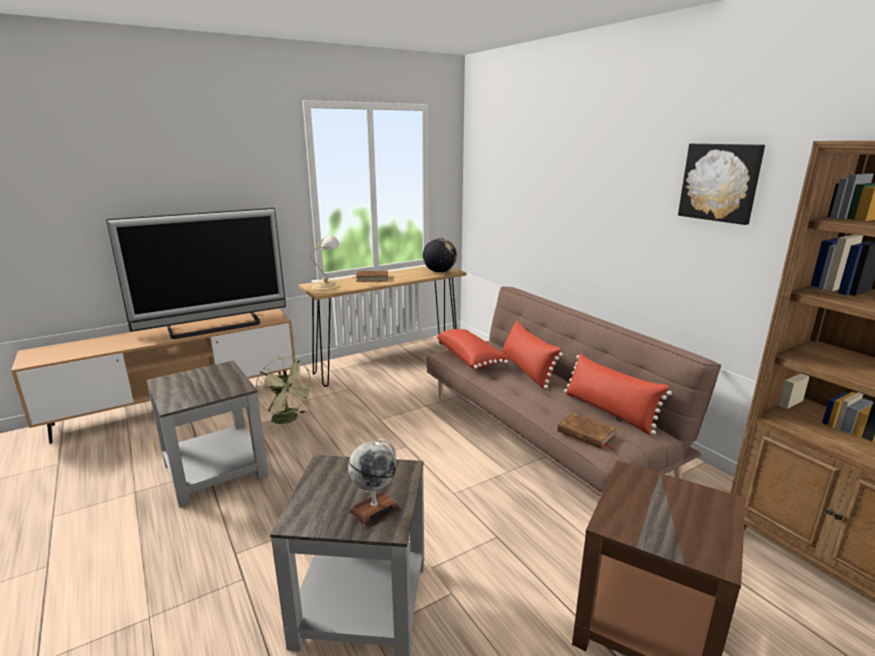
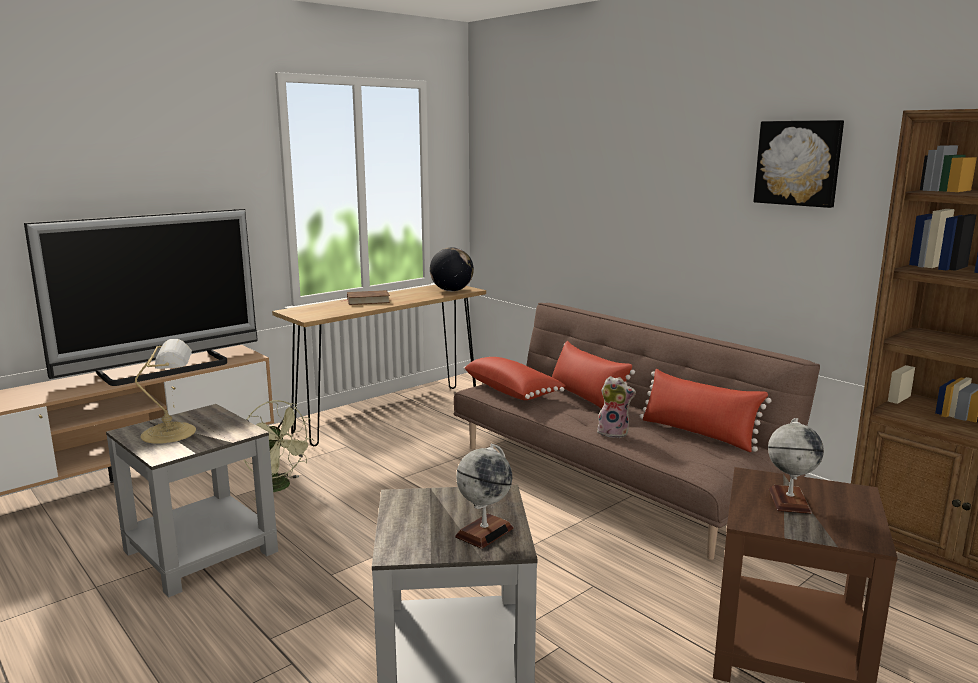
camera: 10 degrees left, 5 degrees down
table lamp [310,235,340,291] -> table lamp moved to [135,339,196,444]
brown book [558,412,616,449] -> none
none -> plush toy [597,376,636,438]
none -> globe [768,418,824,514]

